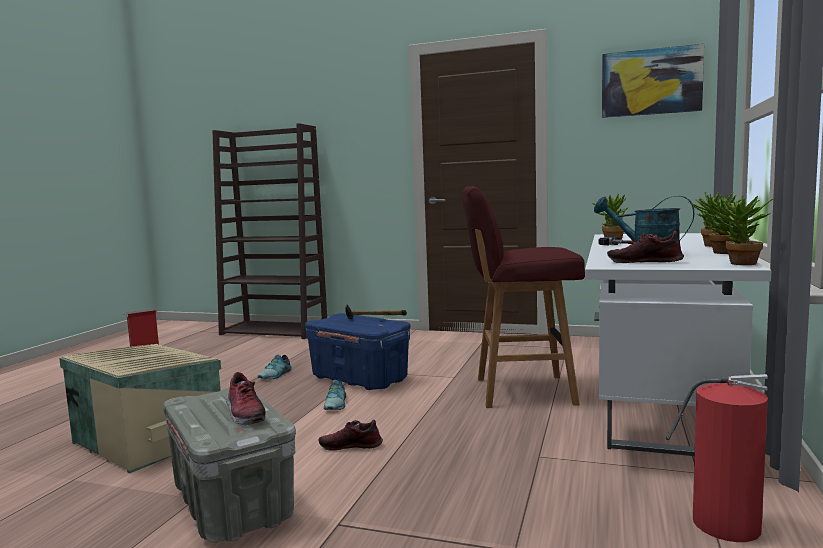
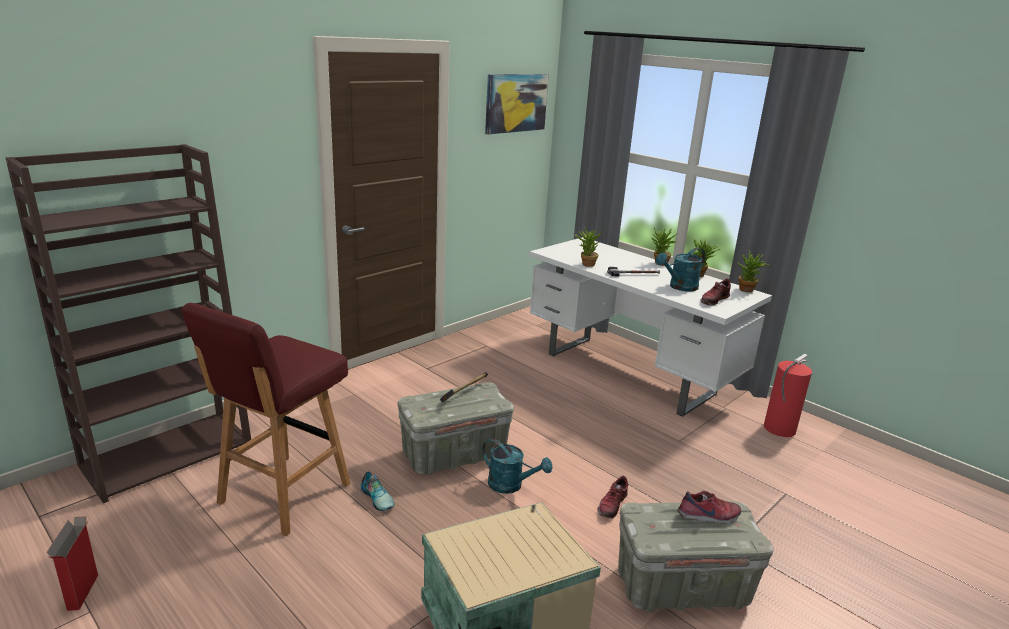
camera: 65 degrees left, 15 degrees up
blue storage box [305,313,410,390] -> grey storage box [398,382,514,475]
shoe [324,379,346,410] -> turquoise watering can [482,438,553,494]
red stool [462,186,585,408] -> red stool moved to [181,303,351,536]

